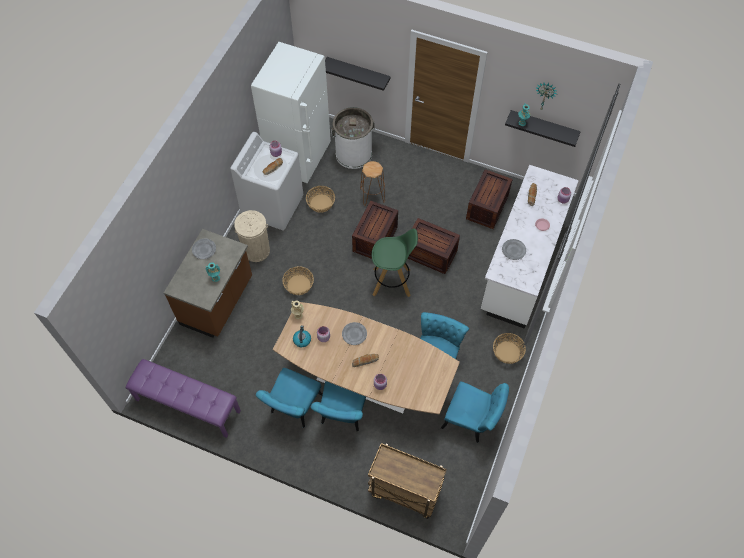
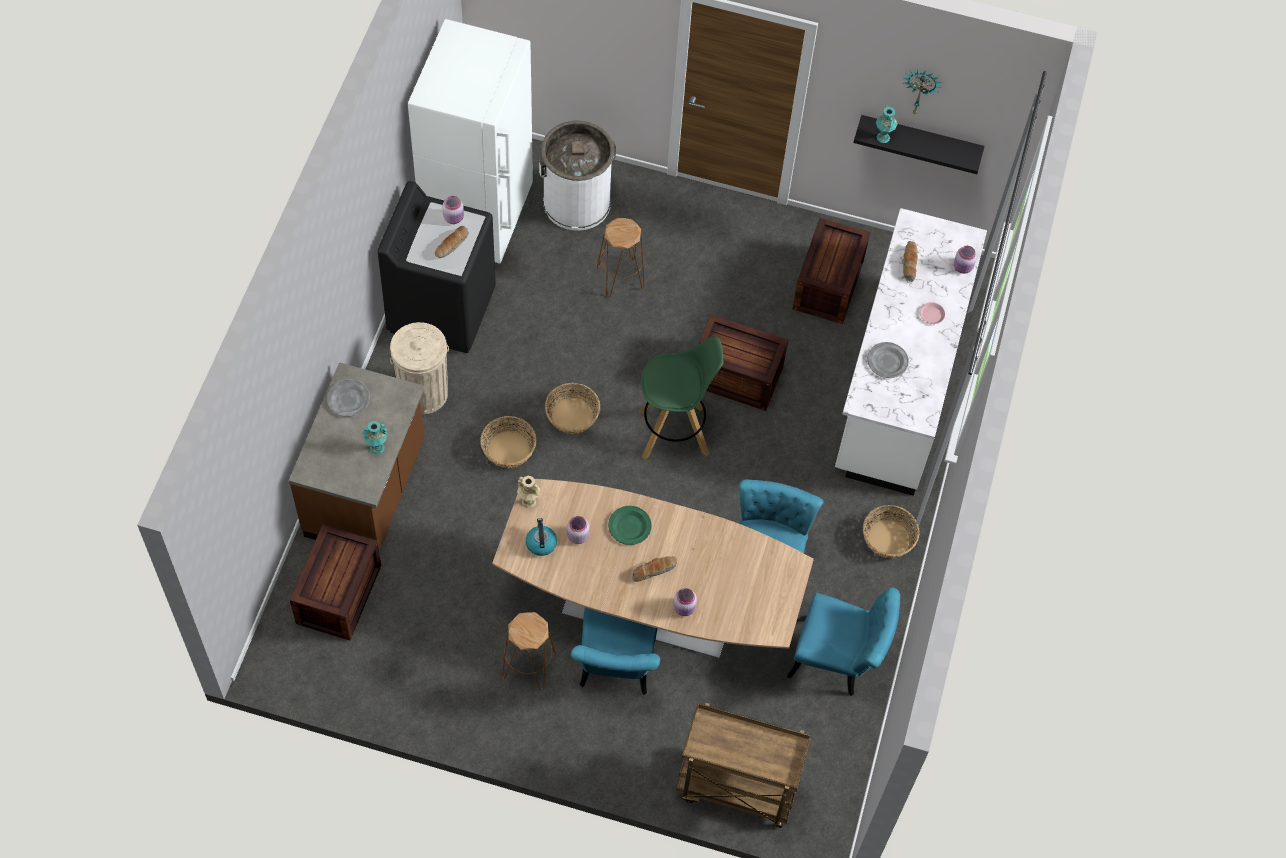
camera: 10 degrees left, 0 degrees up
purple bench [126,359,241,438] -> none
white washing machine [230,132,303,231] -> black washing machine [377,181,496,353]
turquoise chair [256,368,323,428] -> brown stool [502,612,556,691]
basket [306,186,335,213] -> basket moved to [545,383,600,434]
black shelf [325,57,391,91] -> none
grey plate [342,322,367,345] -> green plate [608,506,652,545]
crate [352,200,398,259] -> crate moved to [290,524,381,640]

